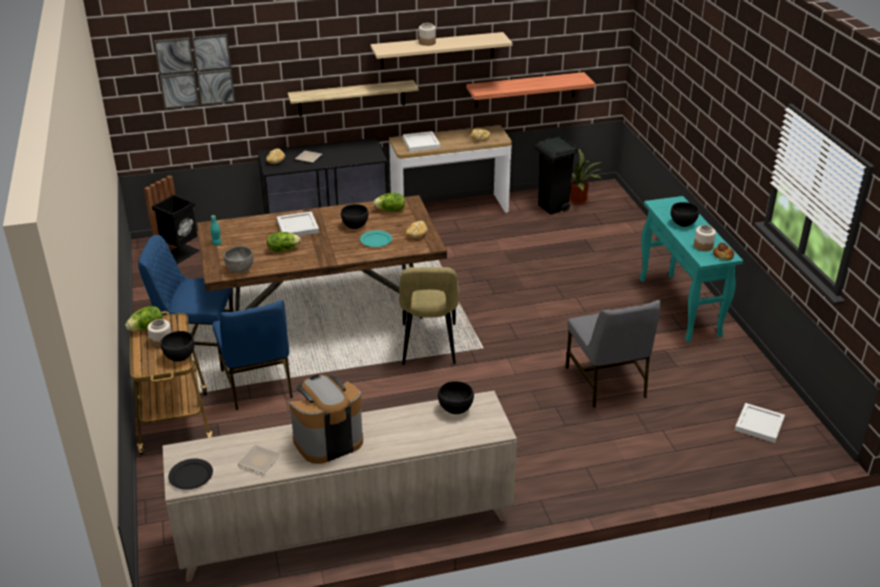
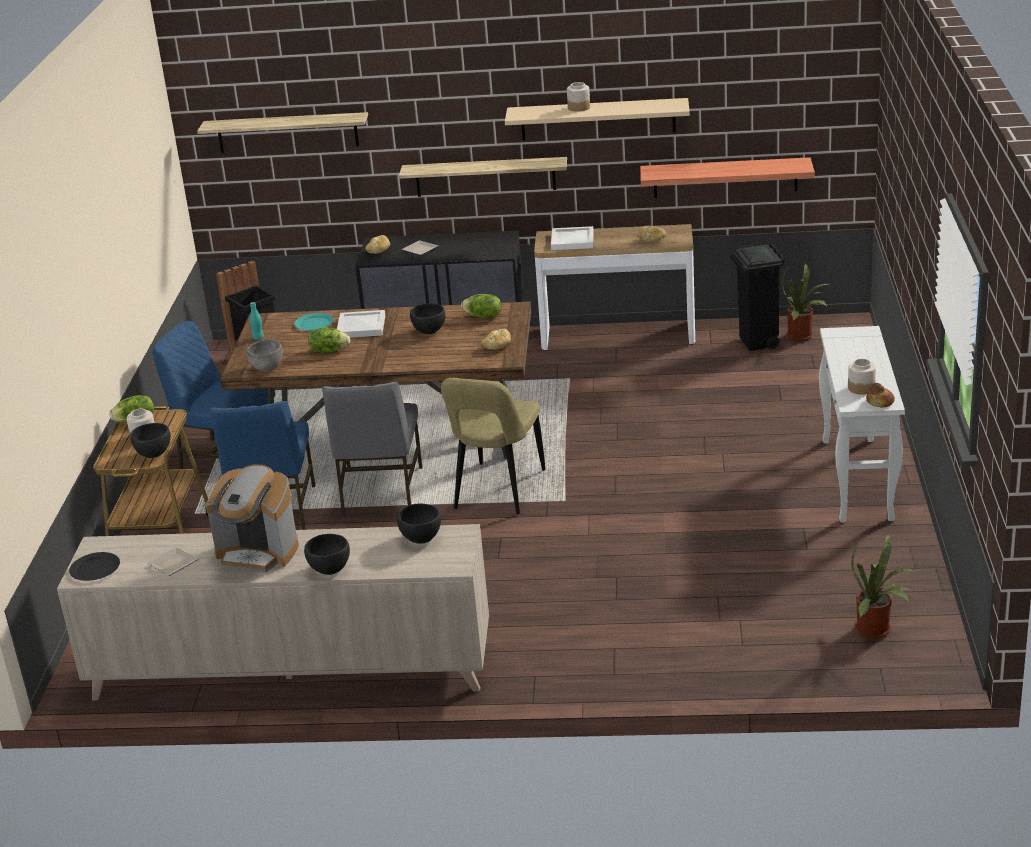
camera: 20 degrees right, 5 degrees down
picture [154,34,235,109] -> shelf [197,112,368,153]
coffee machine [289,375,363,464] -> coffee machine turned 150 degrees counterclockwise [206,464,299,573]
turquoise plate [360,230,392,247] -> turquoise plate moved to [294,313,334,331]
grey chair [566,300,661,408] -> grey chair moved to [322,382,422,514]
turquoise console table [639,196,743,342] -> white console table [819,326,905,523]
black bowl [671,202,699,227] -> black bowl moved to [304,534,350,575]
white tray [735,403,785,443] -> potted plant [851,533,915,639]

